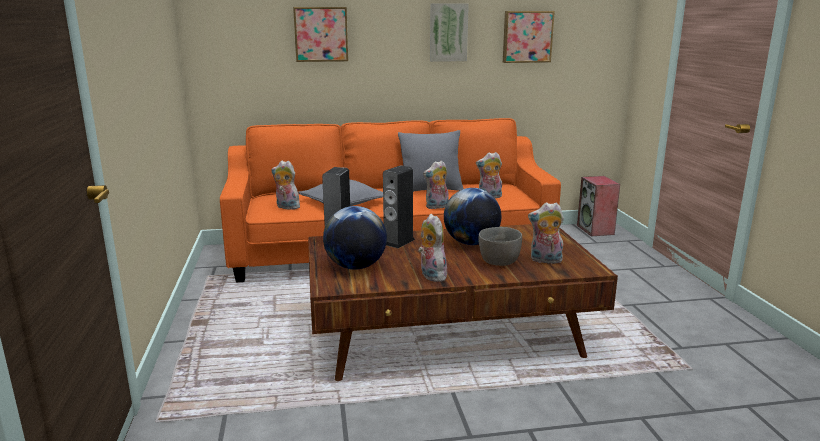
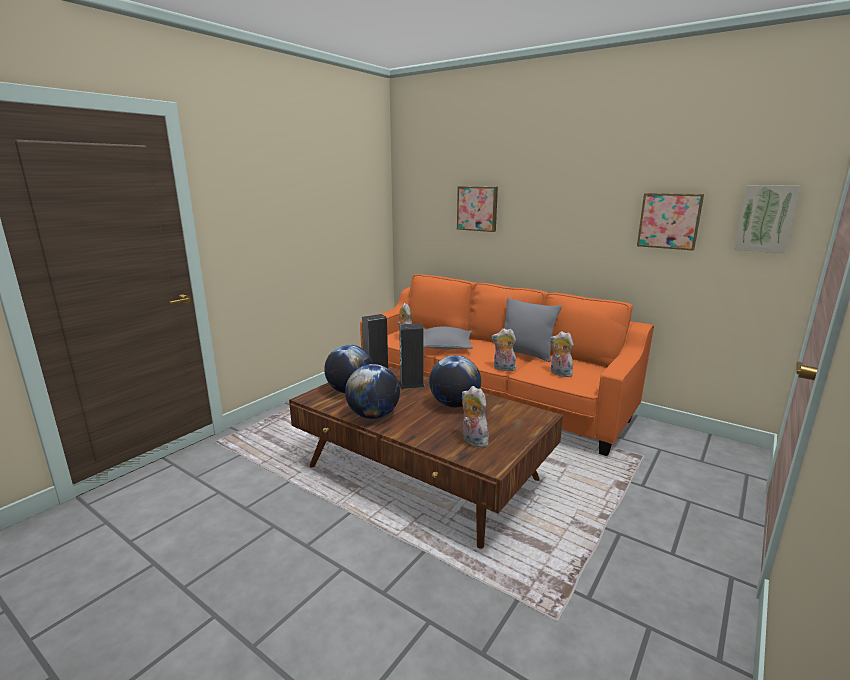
camera: 45 degrees right, 0 degrees up
plush toy [418,214,447,282] -> globe [345,364,400,419]
picture [430,3,469,62] -> picture moved to [734,185,800,254]
grey bowl [478,227,522,266] -> none
speaker [577,176,620,236] -> none

